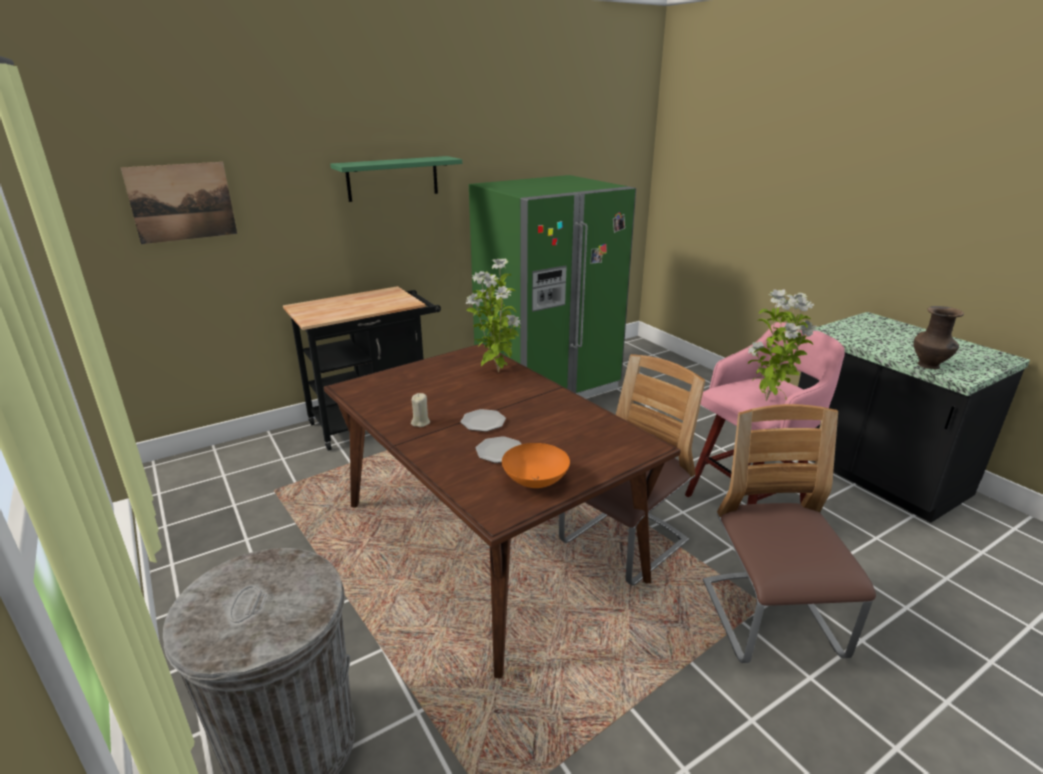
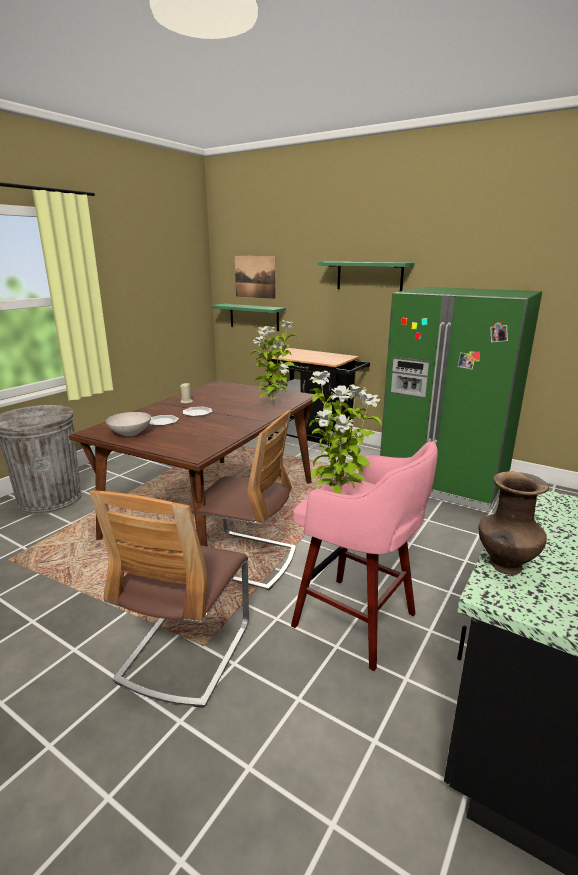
camera: 65 degrees right, 5 degrees down
orange bowl [502,443,570,488] -> white bowl [106,412,151,436]
chair [703,404,876,663] -> chair turned 135 degrees clockwise [90,490,249,708]
none -> green shelf [211,304,286,331]

